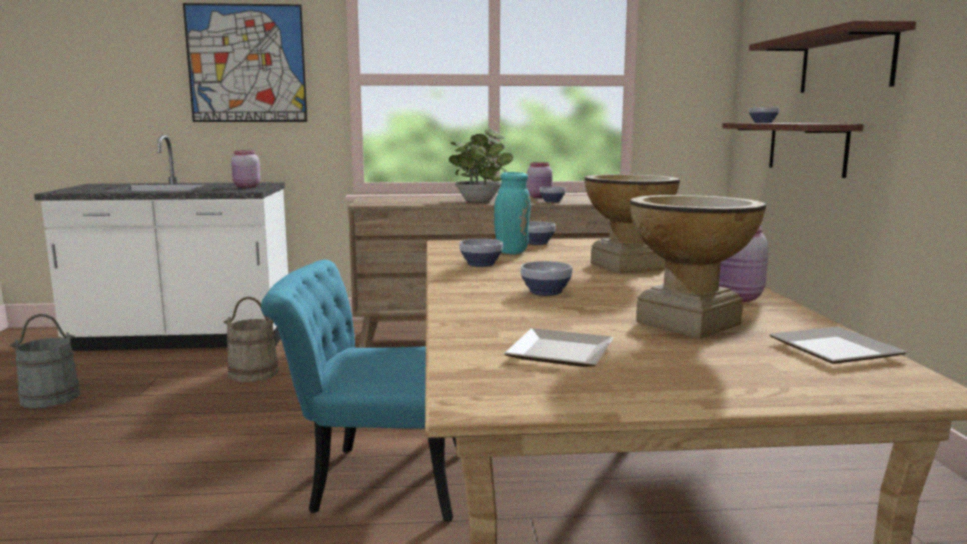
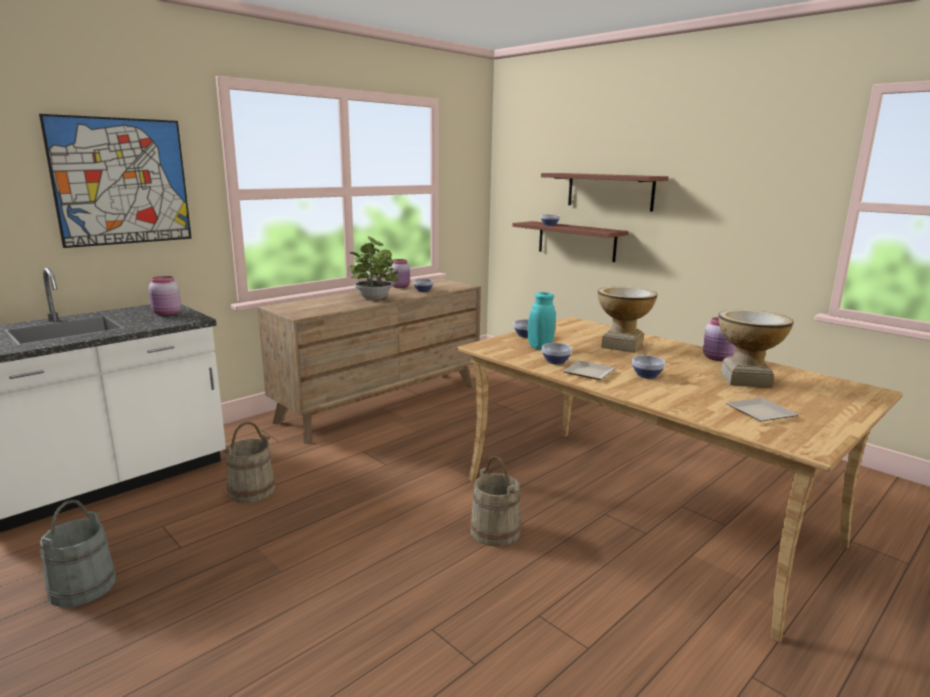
camera: 40 degrees left, 5 degrees up
turquoise chair [261,260,457,521] -> beige bucket [470,456,521,547]
plate [769,327,907,364] -> plate moved to [563,360,615,380]

